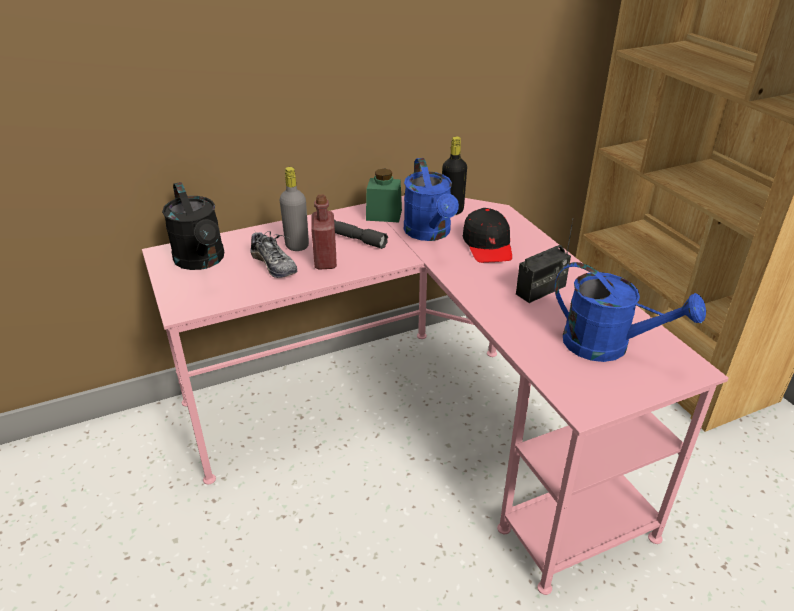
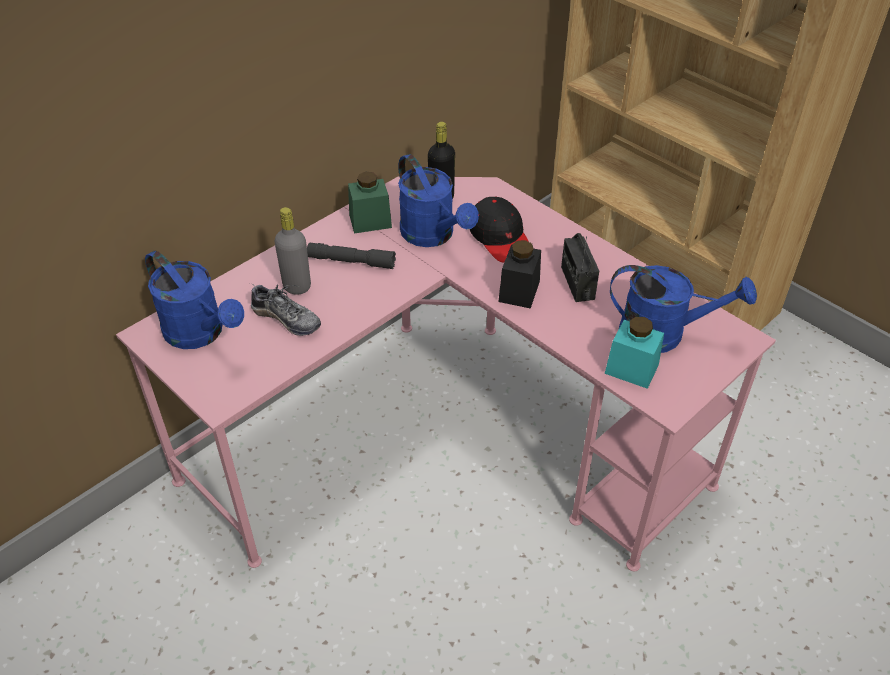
camera: 20 degrees left, 10 degrees up
black watering can [162,182,224,270] -> blue watering can [145,251,244,349]
red bottle [311,195,337,270] -> none
radio [516,218,573,303] -> radio turned 135 degrees clockwise [561,233,599,302]
none -> black jar [498,240,541,309]
none -> turquoise jar [605,317,664,389]

